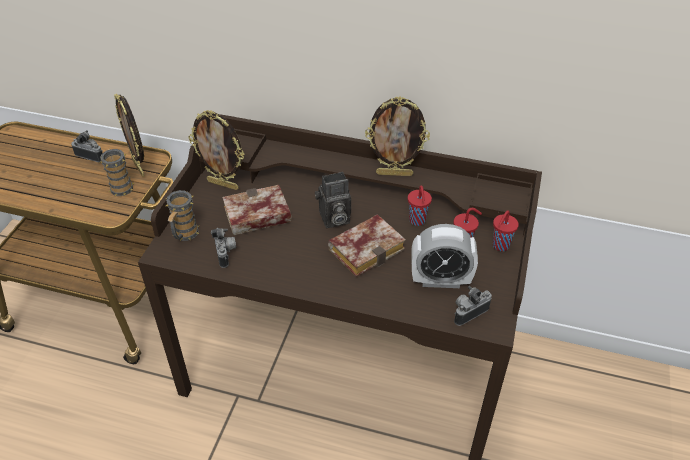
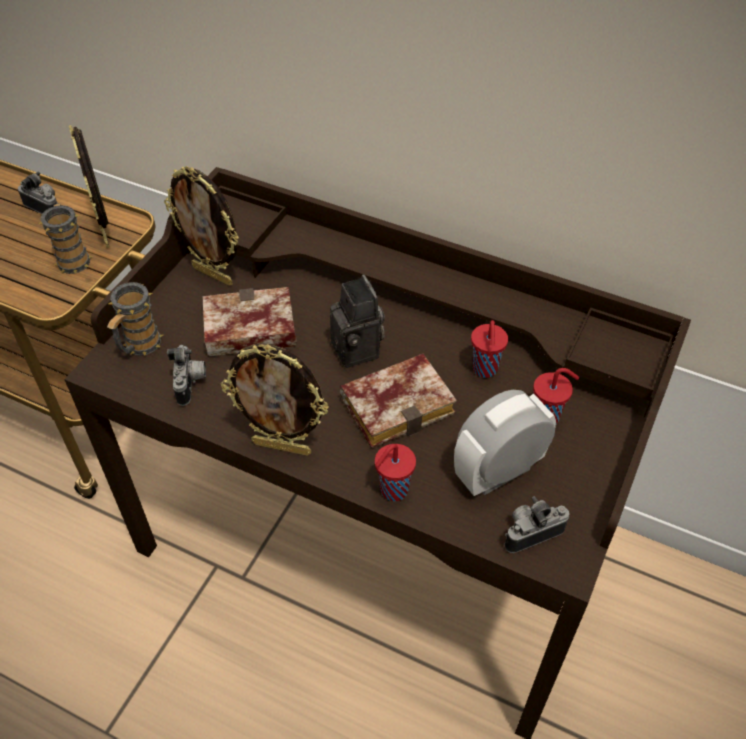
camera: 10 degrees right, 5 degrees up
camera [315,172,351,228] -> camera turned 105 degrees counterclockwise [330,275,385,368]
picture frame [365,96,430,176] -> picture frame moved to [221,344,329,456]
alarm clock [411,224,478,288] -> alarm clock turned 135 degrees clockwise [454,390,556,496]
red cup [493,210,519,251] -> red cup moved to [375,444,416,501]

